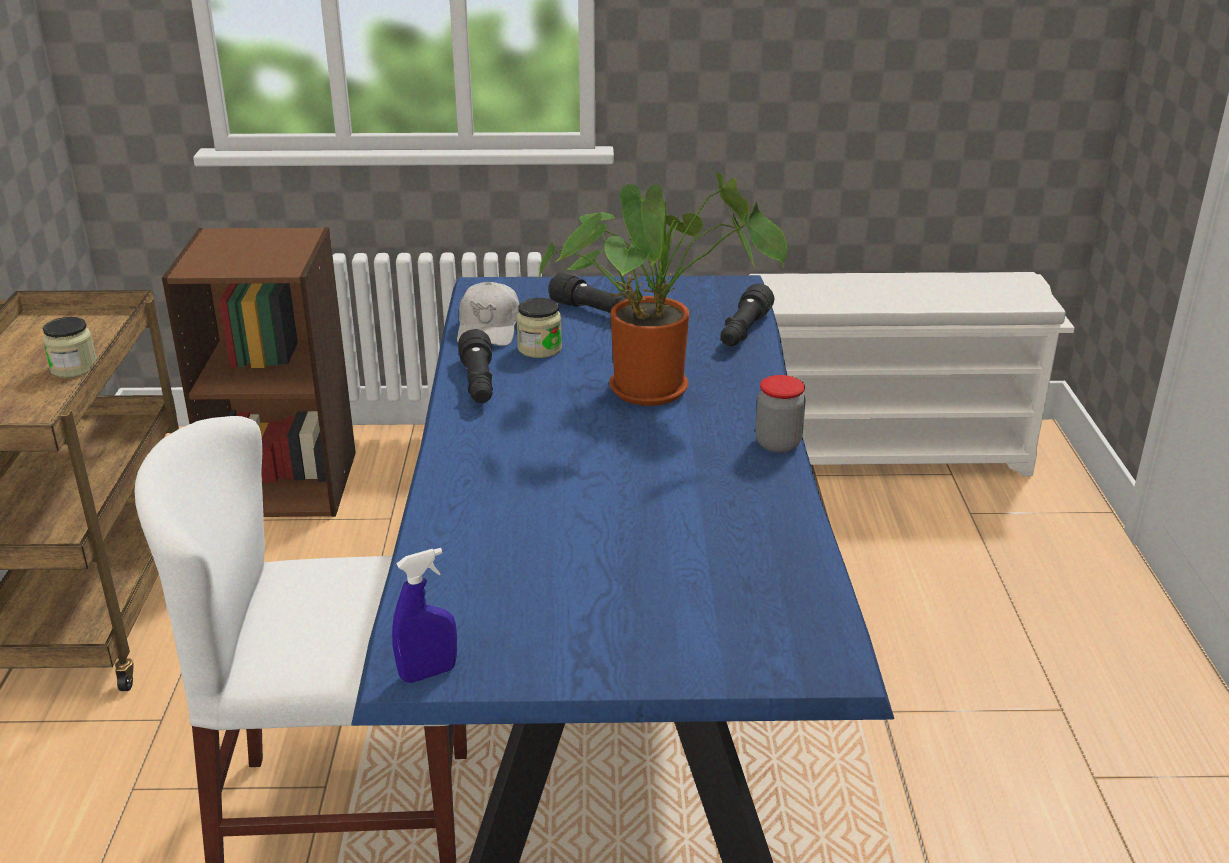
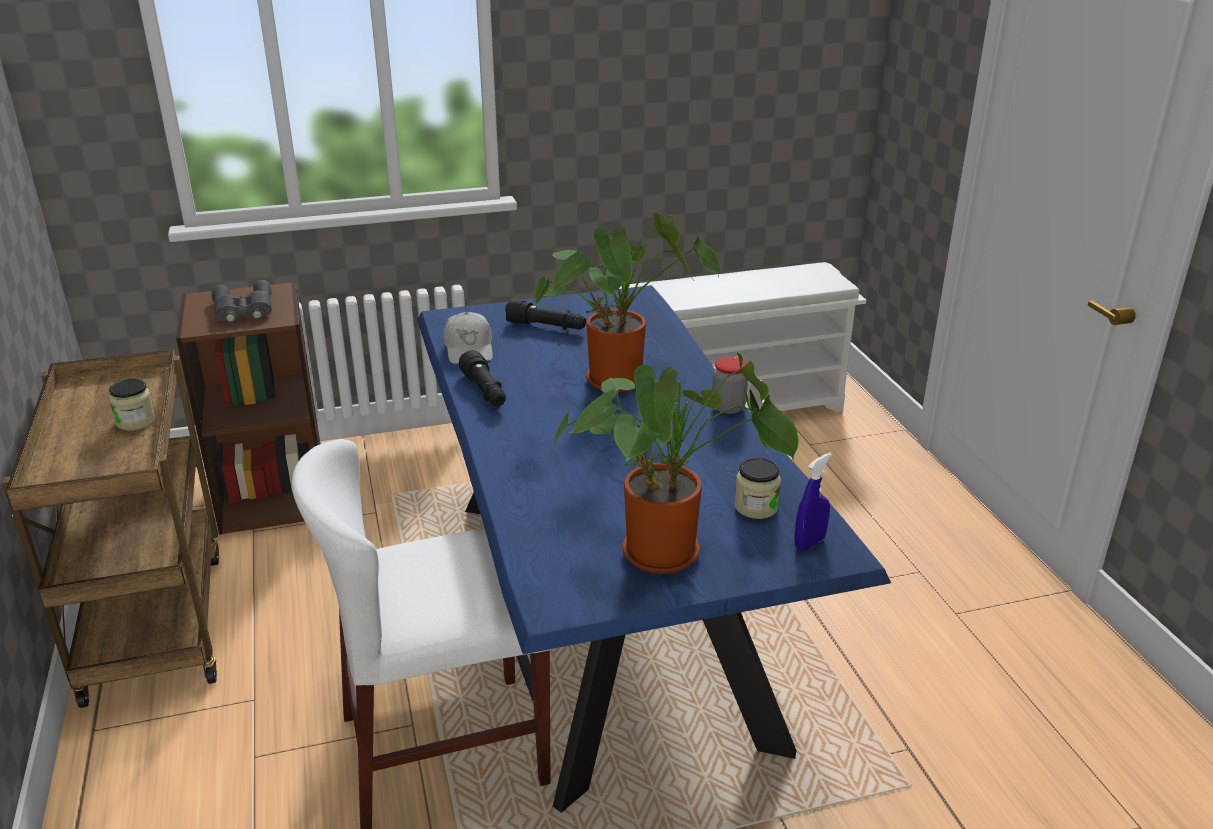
camera: 15 degrees left, 0 degrees up
blue spray bottle [392,548,457,683] -> blue spray bottle moved to [794,453,832,551]
jar [516,298,562,358] -> jar moved to [734,458,781,519]
black flashlight [720,284,774,346] -> none
none -> grey binoculars [212,280,272,323]
none -> potted plant [552,352,799,574]

